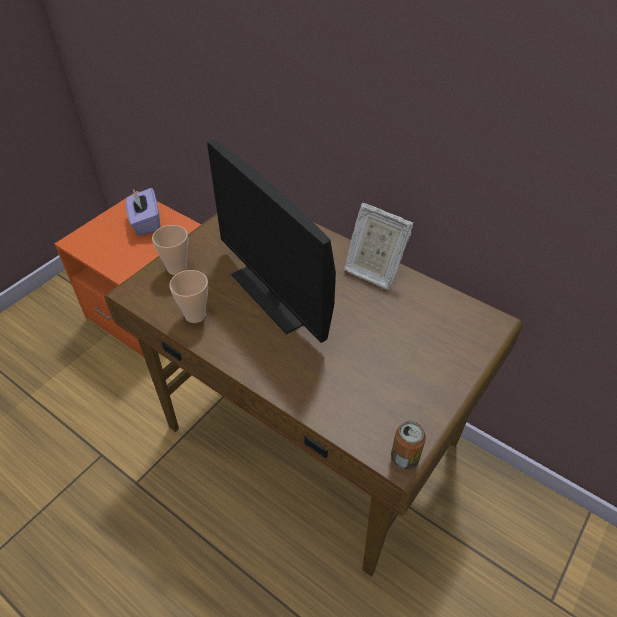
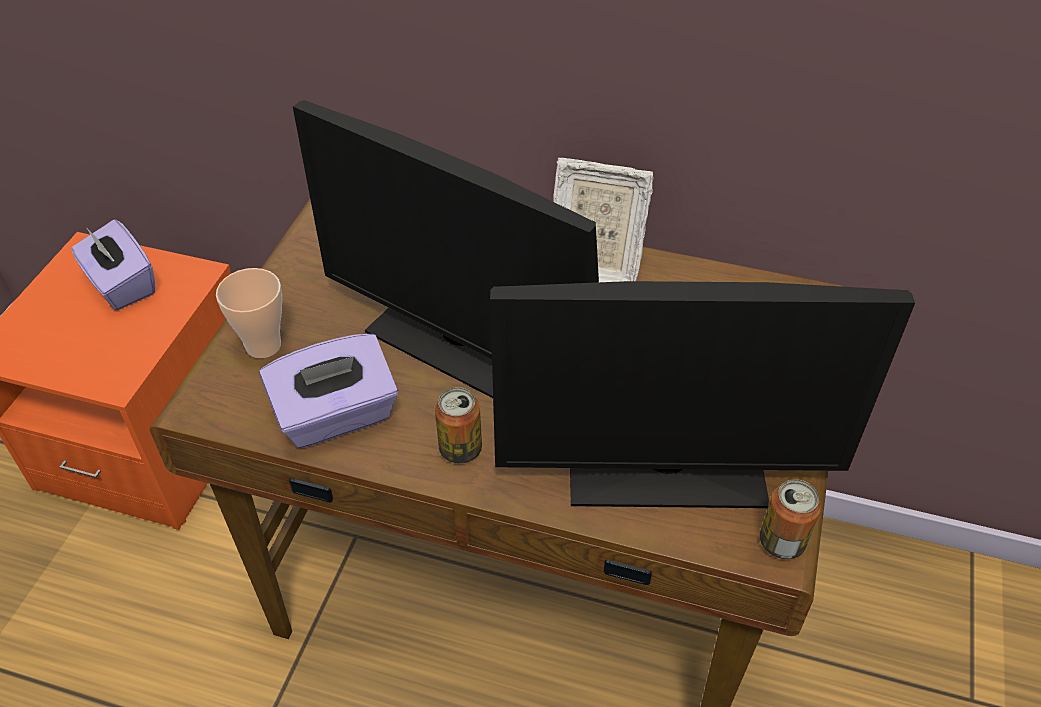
camera: 20 degrees left, 0 degrees up
cup [169,270,208,323] -> purple tissue box [259,334,398,448]
none -> can [435,387,482,463]
none -> monitor [490,281,915,508]

